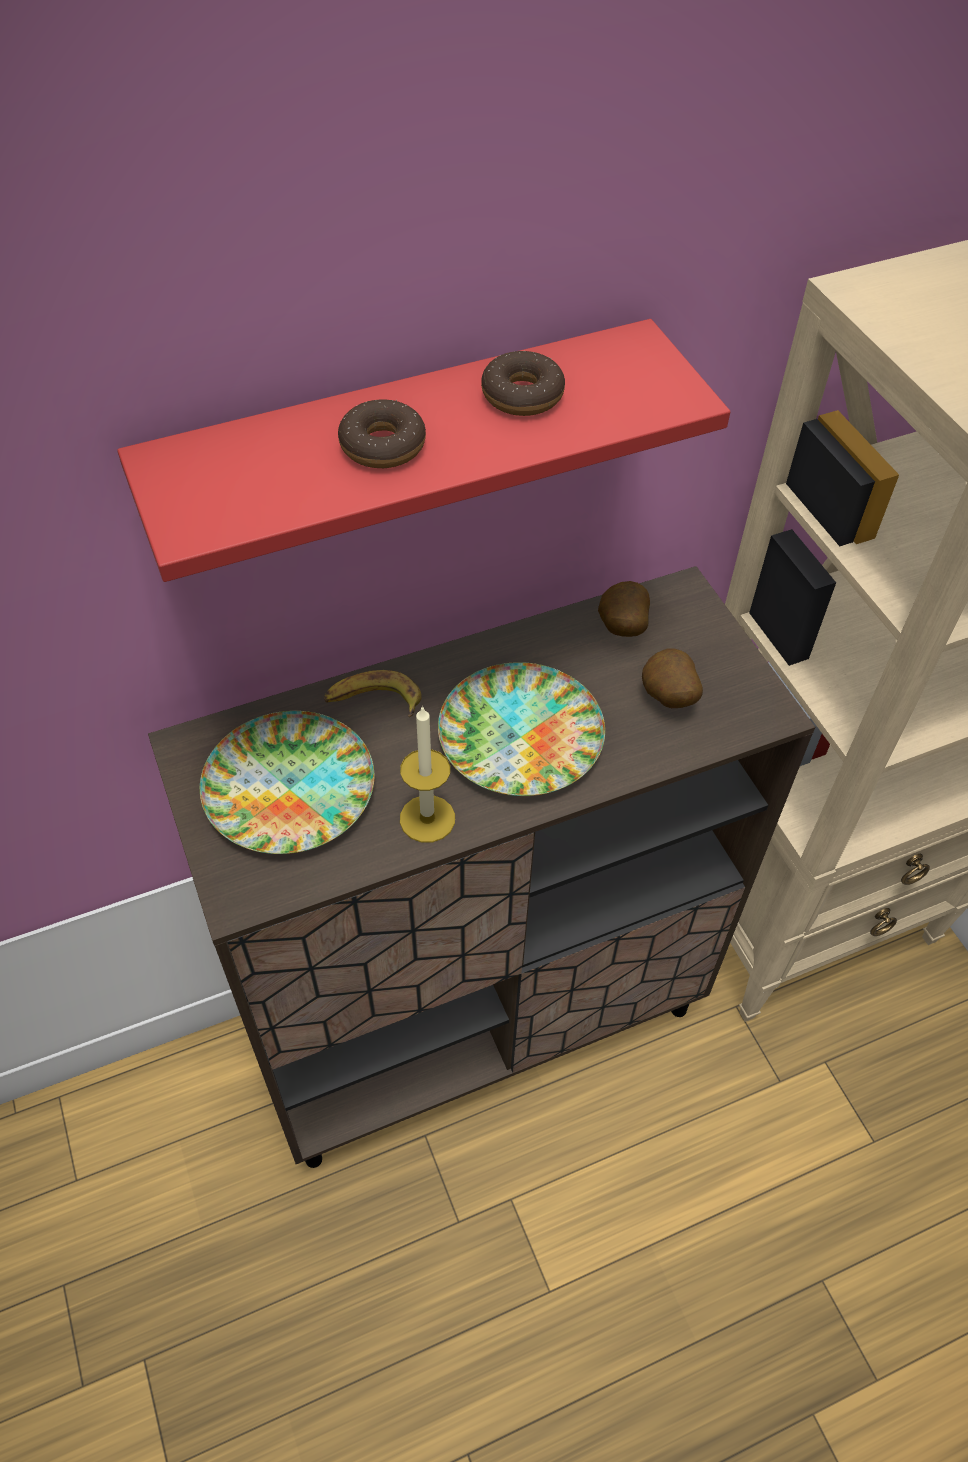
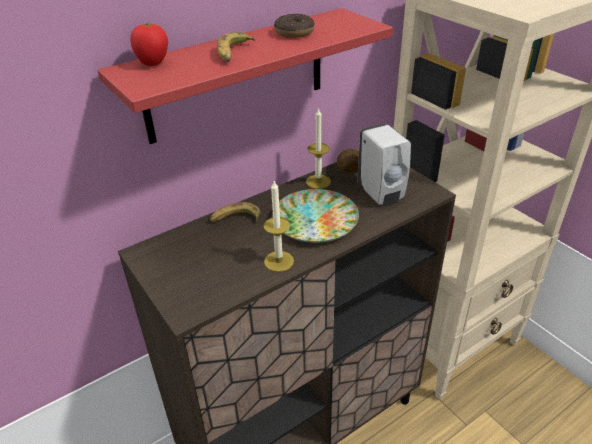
camera: 10 degrees left, 15 degrees down
plate [200,711,374,854] -> none
donut [338,399,426,468] -> banana [217,32,255,62]
potato [642,648,703,708] -> white soap dispenser [358,123,411,206]
none -> tomato [130,23,168,66]
none -> candle [306,107,331,189]

